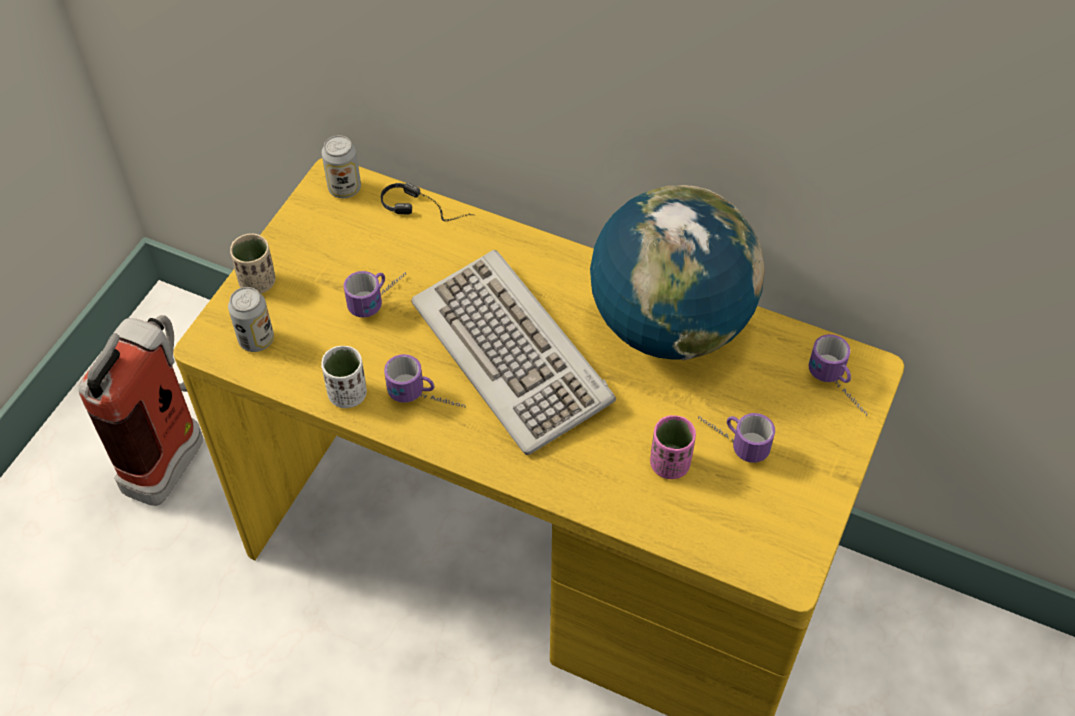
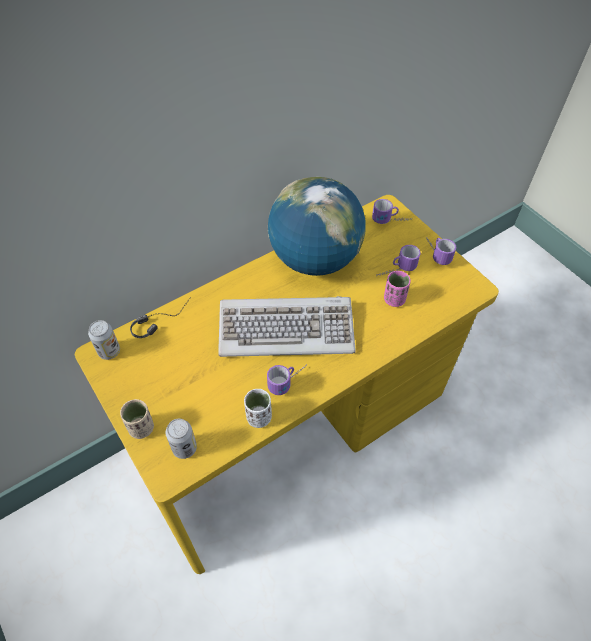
camera: 60 degrees left, 0 degrees up
fire extinguisher [78,315,203,506] -> none
mug [344,271,406,318] -> mug moved to [426,237,456,265]

